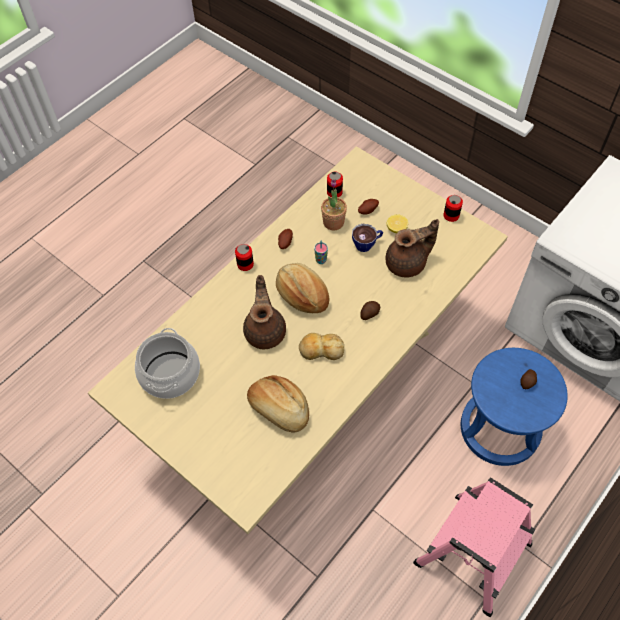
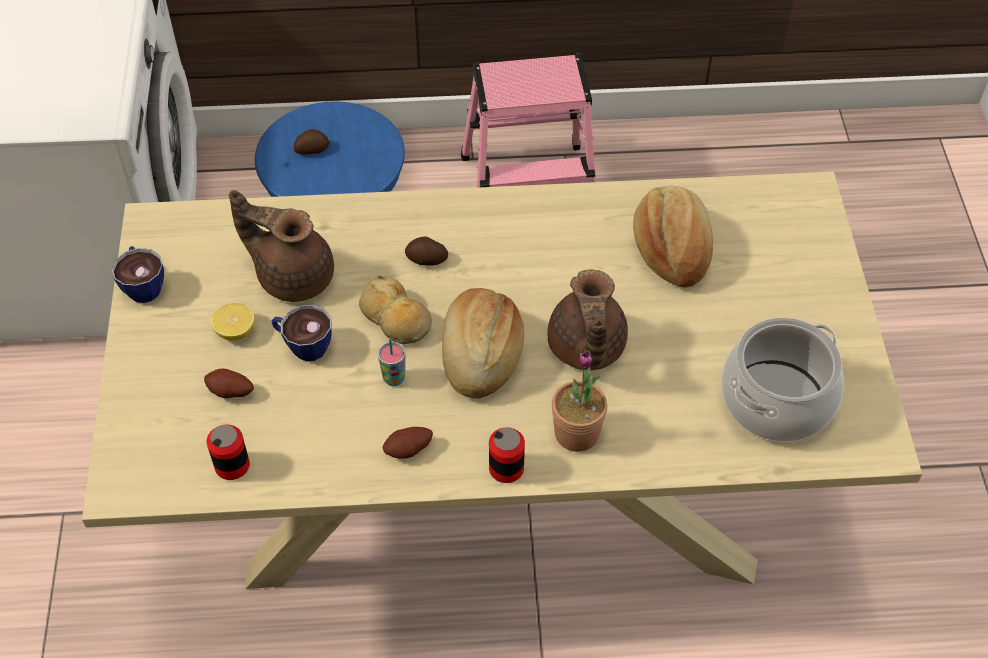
camera: 135 degrees left, 5 degrees down
brown teapot [243,275,286,349] -> brown teapot turned 45 degrees counterclockwise [548,269,628,371]
bread [299,333,344,360] -> bread moved to [359,276,432,344]
potted plant [321,179,347,230] -> potted plant moved to [552,351,607,452]
can [443,195,463,222] -> cup [111,246,164,303]

